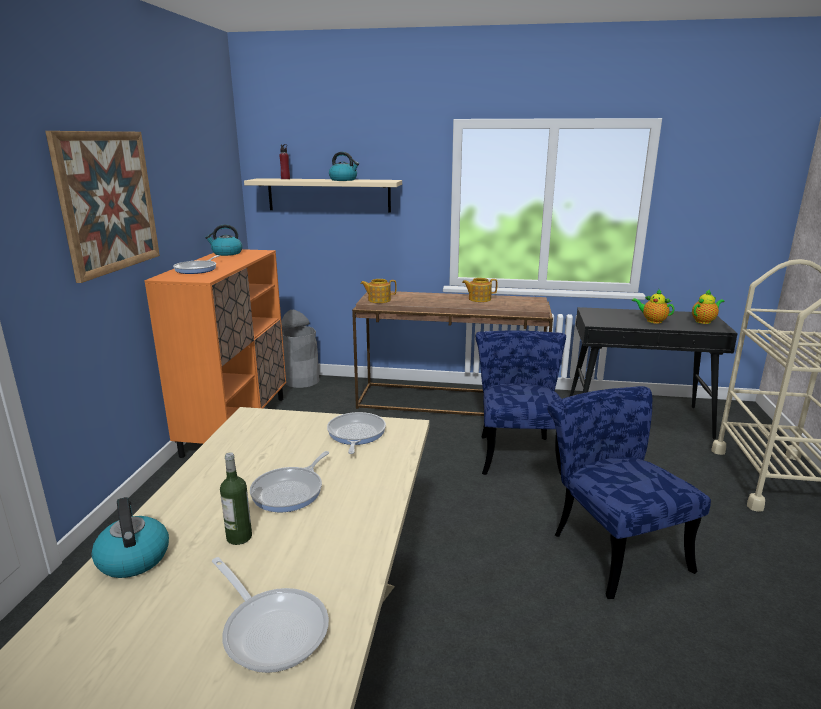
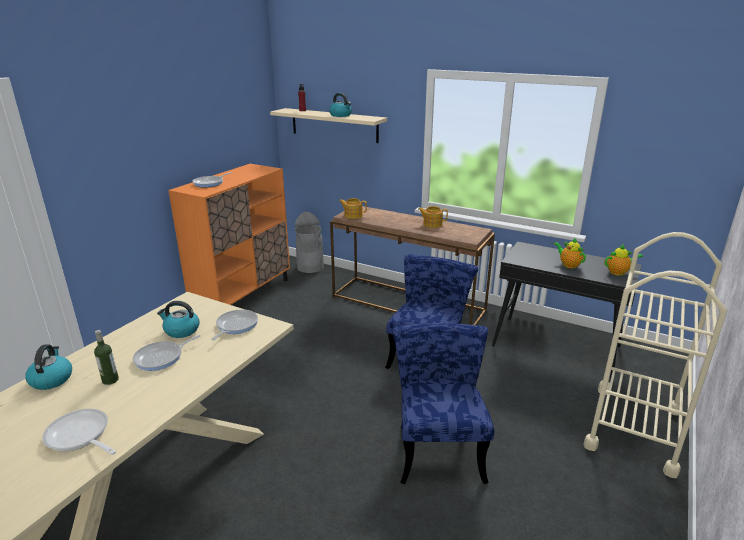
camera: 20 degrees right, 5 degrees up
picture [45,131,160,283] -> none
kettle [205,224,242,256] -> kettle moved to [157,301,199,338]
frying pan [212,557,329,673] -> frying pan turned 150 degrees clockwise [42,408,117,455]

